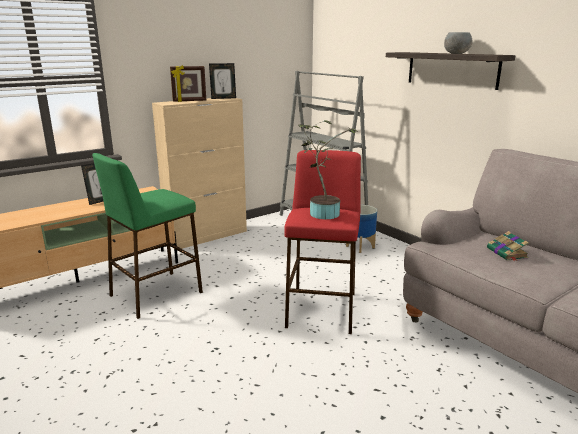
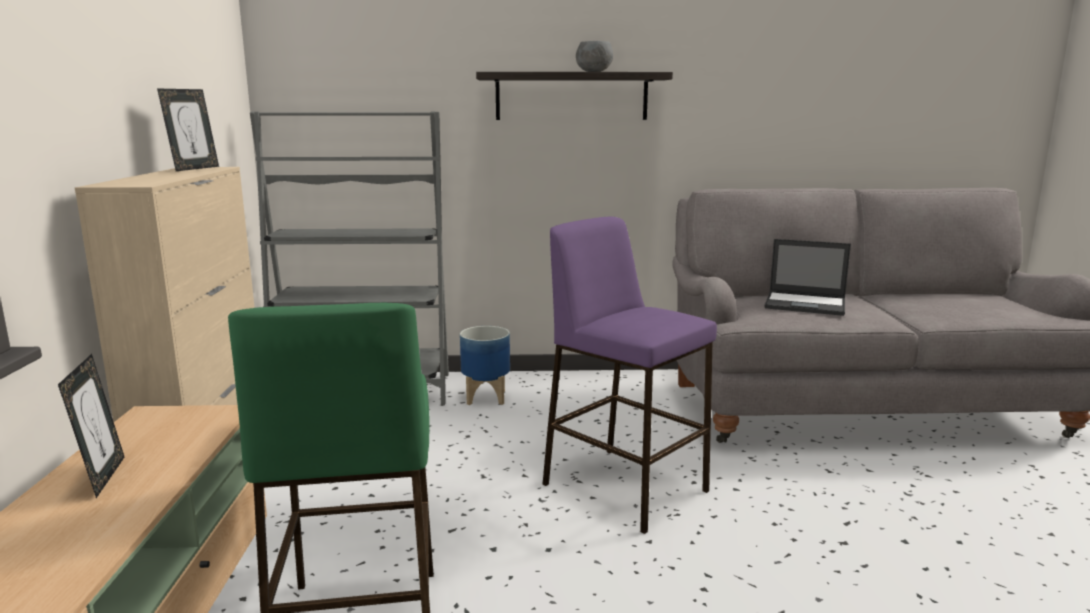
camera: 55 degrees left, 5 degrees down
picture frame [170,65,206,102] -> none
red stool [284,150,361,334] -> purple stool [542,217,717,534]
potted plant [298,120,357,219] -> none
book [487,231,529,261] -> laptop [764,239,851,316]

